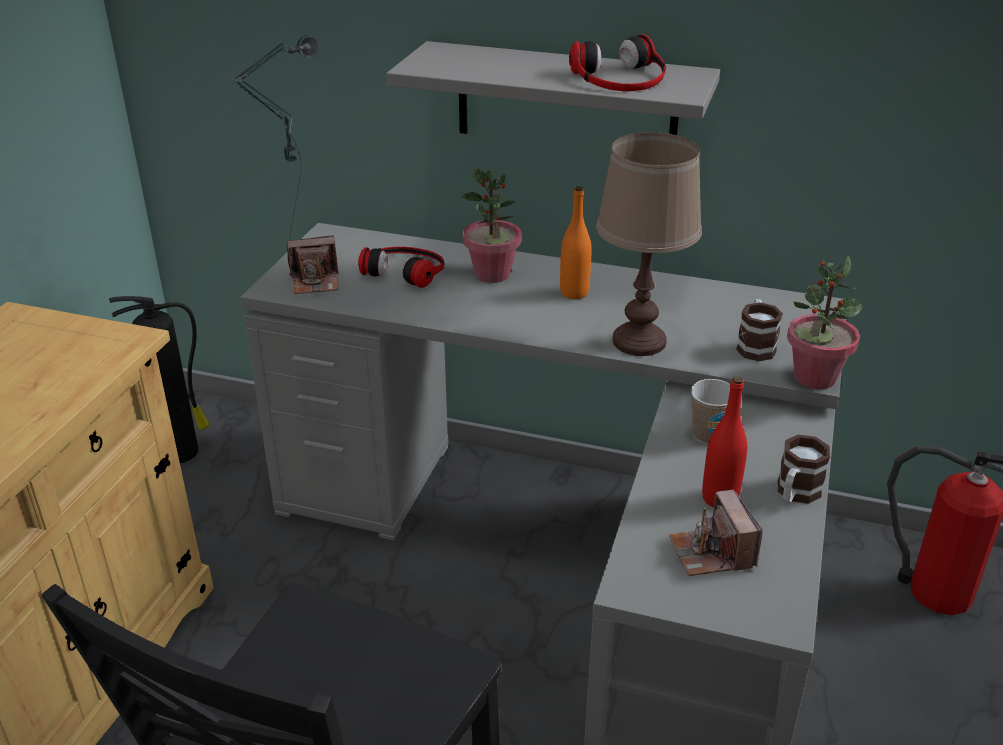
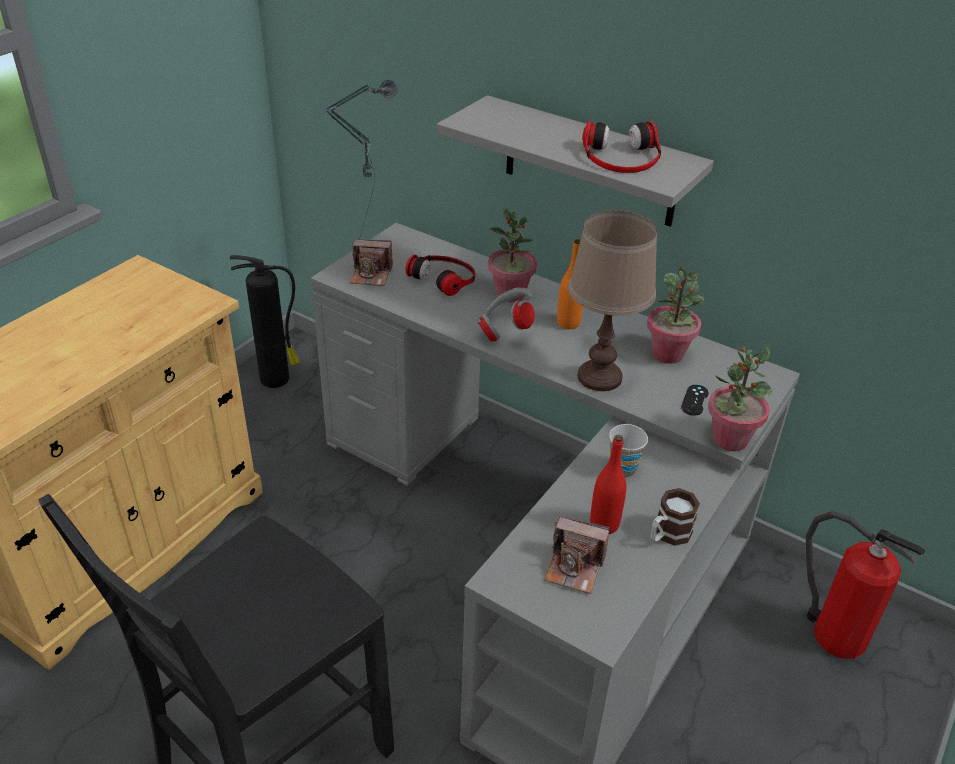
camera: 15 degrees right, 5 degrees up
camera [669,489,763,576] -> camera turned 75 degrees counterclockwise [544,516,609,594]
mug [736,299,783,361] -> black game controller [681,385,709,416]
none -> grey headphones [478,288,535,342]
none -> potted plant [647,267,704,364]

